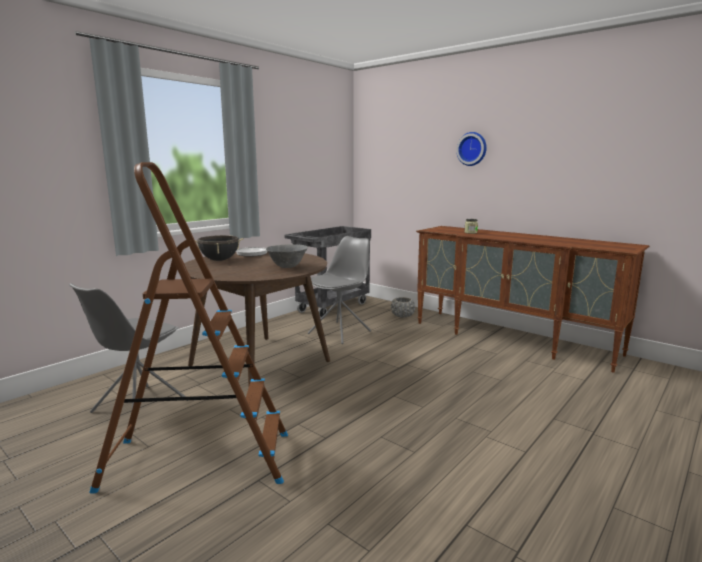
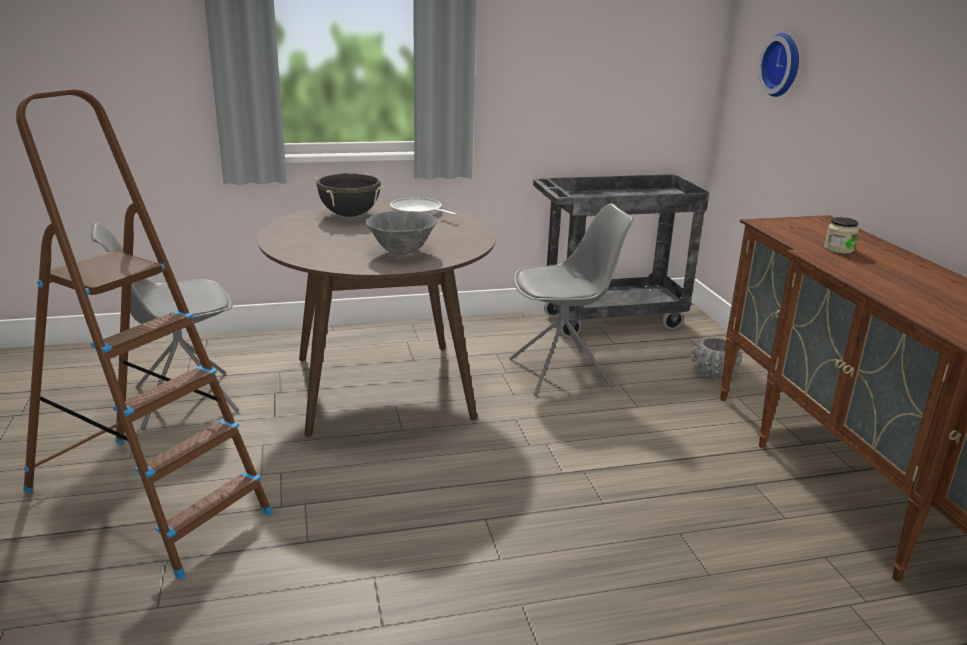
camera: 35 degrees right, 10 degrees up
wall clock [456,132,487,166] -> wall clock moved to [758,33,799,97]

